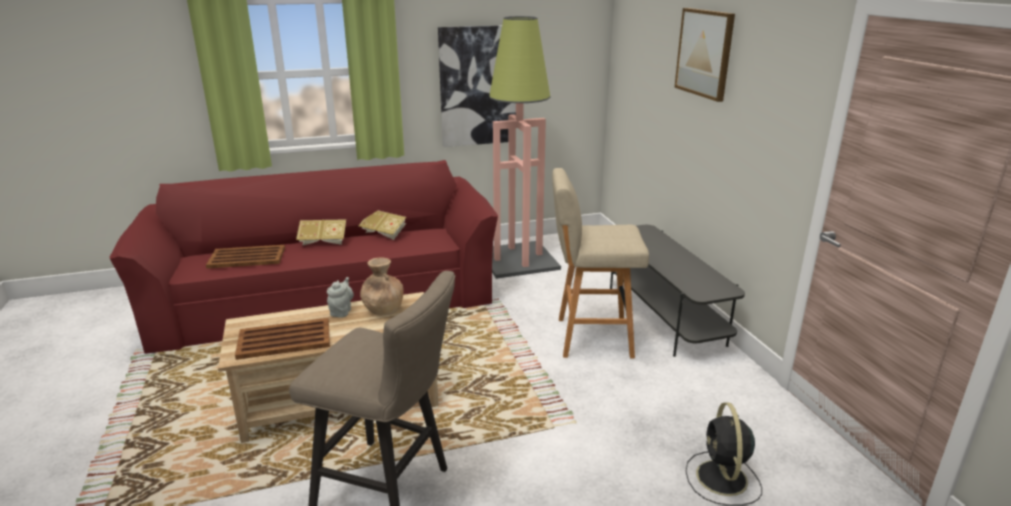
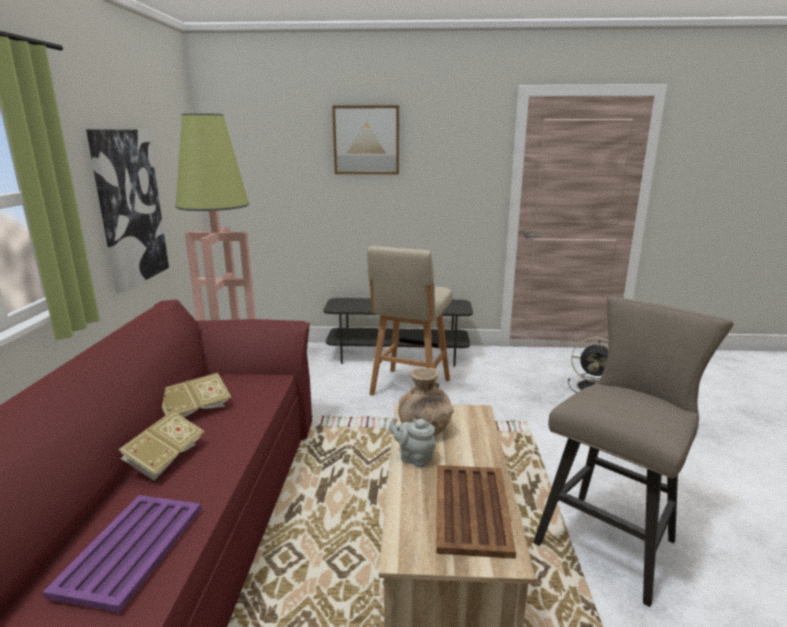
camera: 70 degrees left, 5 degrees down
brown tray [206,245,285,269] -> purple tray [43,495,201,613]

